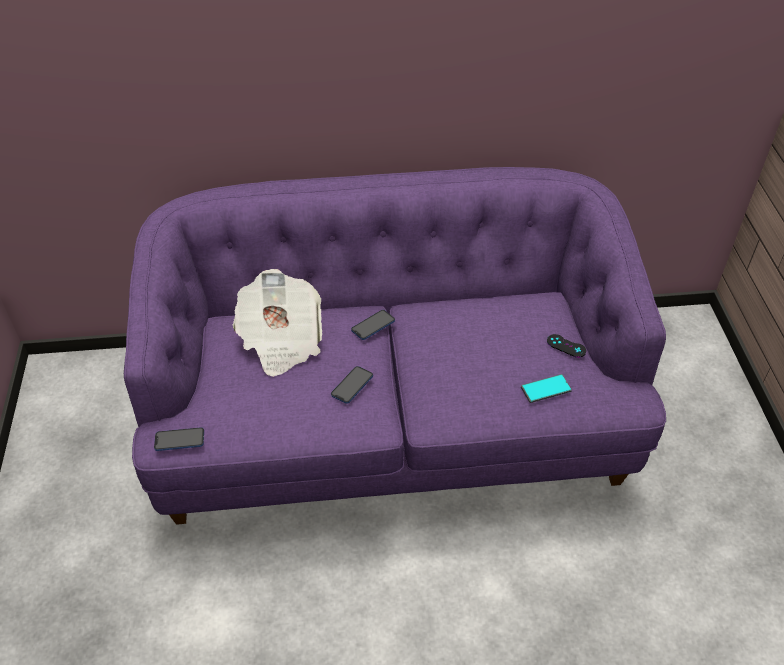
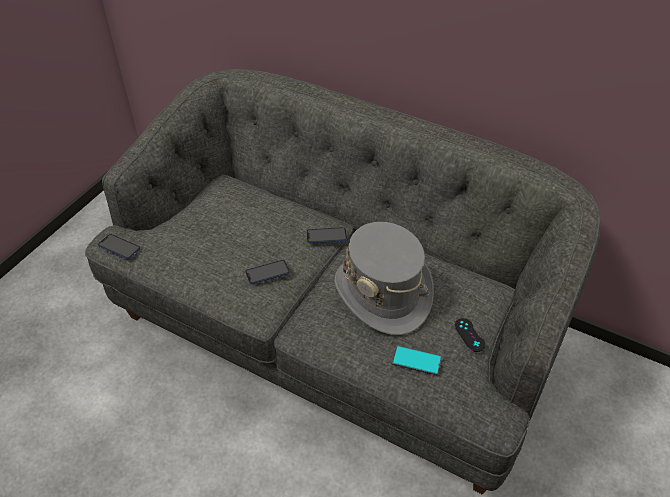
camera: 35 degrees right, 0 degrees up
purple sofa [124,167,666,525] -> grey sofa [85,69,601,495]
newspaper [233,269,322,377] -> none
none -> grey hat [335,222,434,336]

